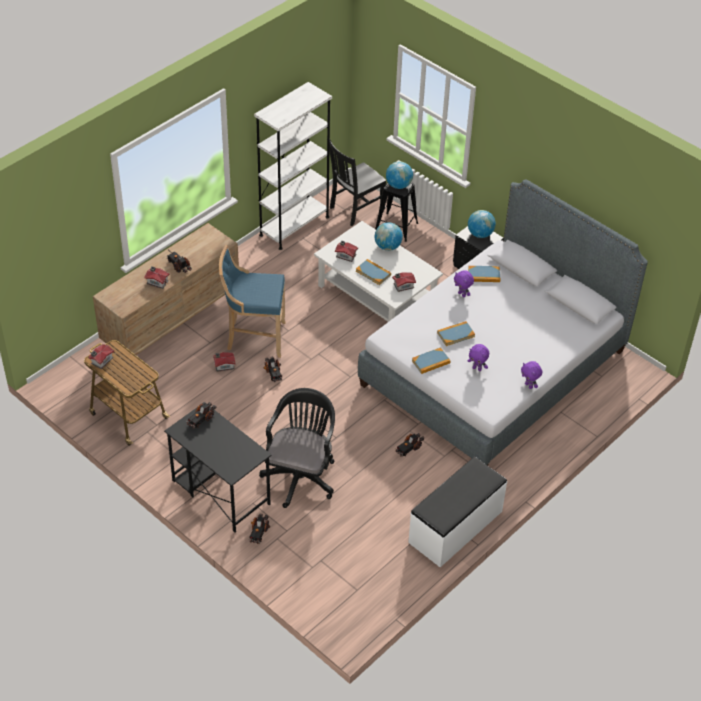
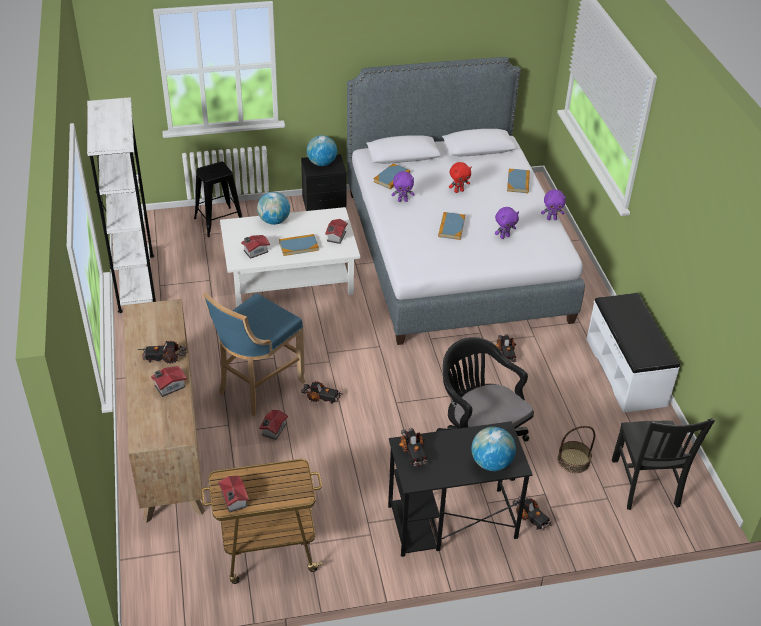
camera: 55 degrees left, 5 degrees down
black chair [329,140,386,226] -> black chair moved to [612,418,715,510]
globe [386,161,413,189] -> globe moved to [471,427,516,471]
book [412,347,451,374] -> book moved to [507,169,530,193]
none -> red plush toy [449,162,472,193]
none -> basket [557,426,595,473]

